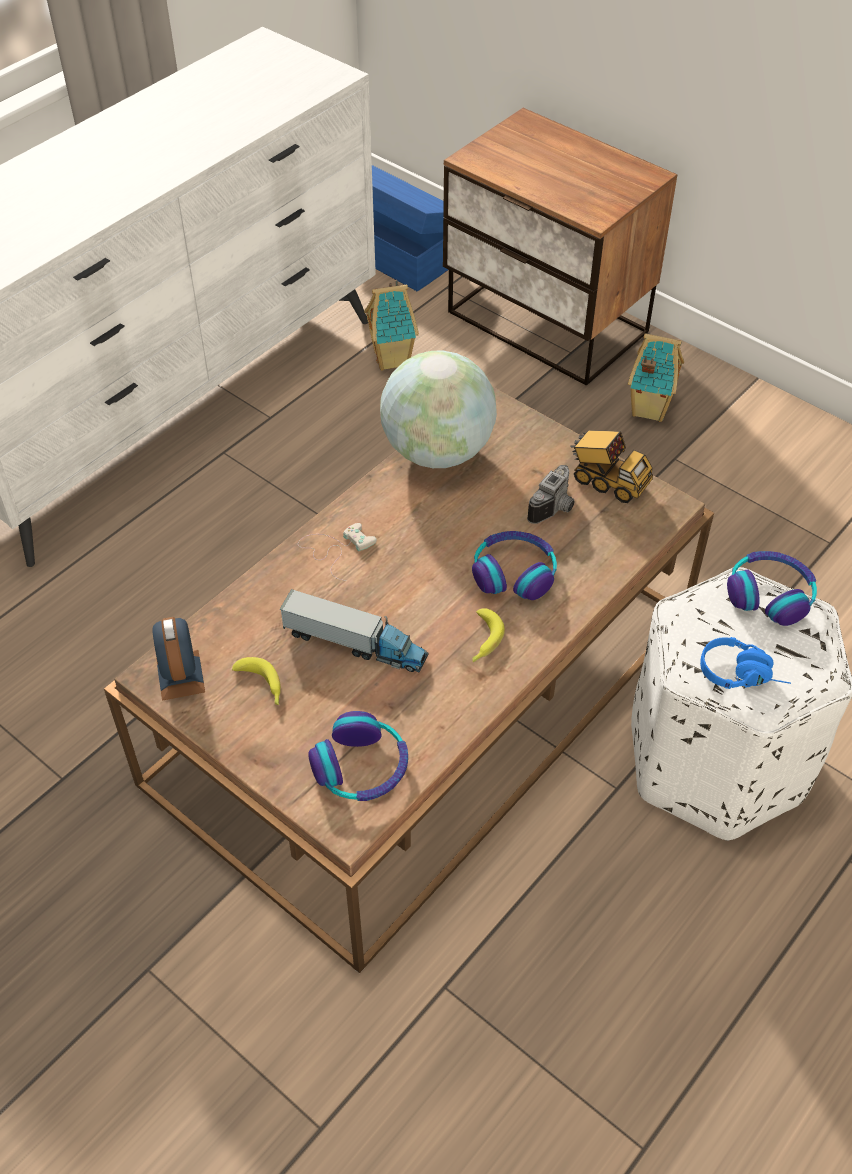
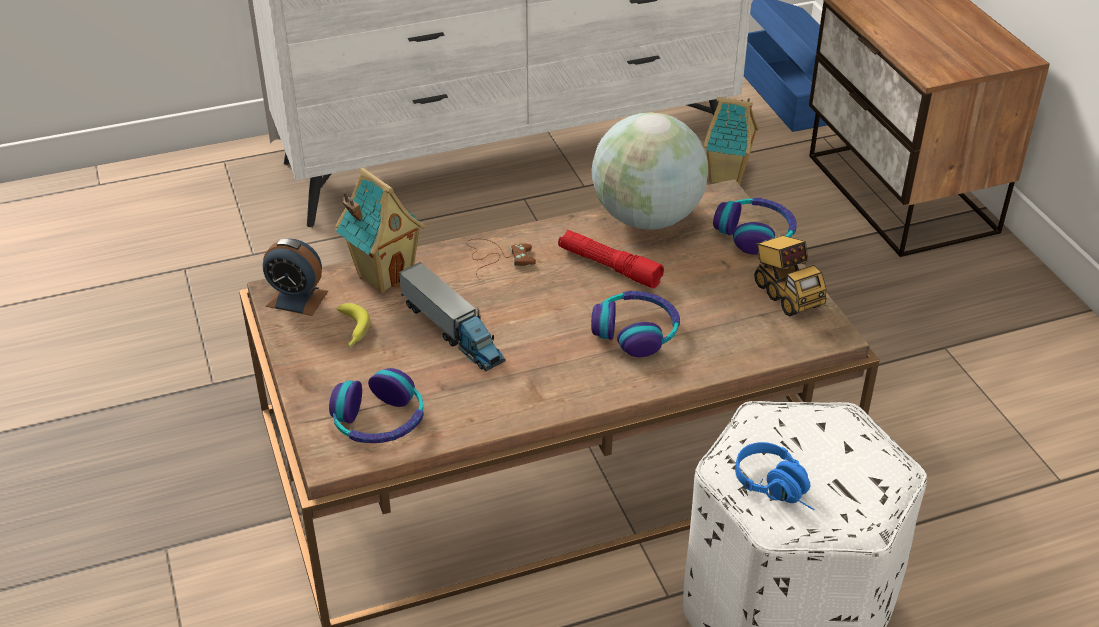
camera: 30 degrees right, 10 degrees down
alarm clock [152,617,205,701] -> alarm clock turned 90 degrees counterclockwise [263,239,328,316]
white game controller [298,523,377,581] -> brown game controller [467,239,536,282]
banana [472,608,505,662] -> none
camera [527,465,575,524] -> none
toy house [628,334,684,422] -> toy house moved to [336,168,425,293]
headphones [727,551,817,626] -> headphones moved to [713,198,797,255]
none -> red flashlight [558,230,664,288]

